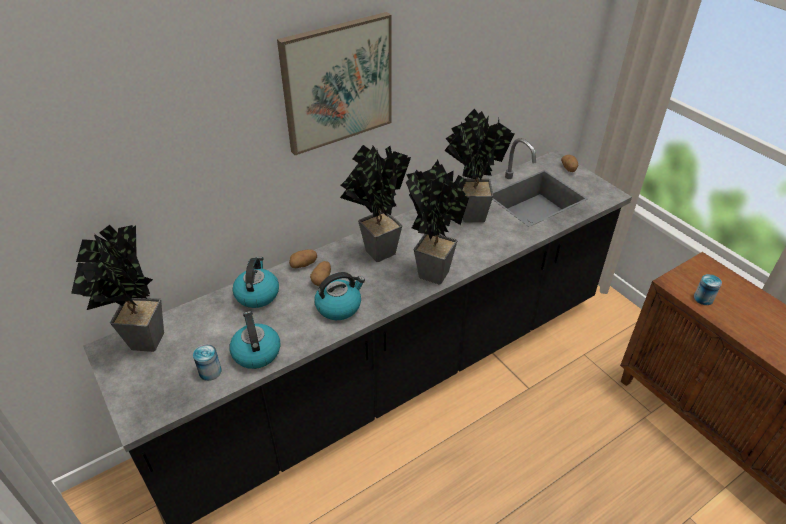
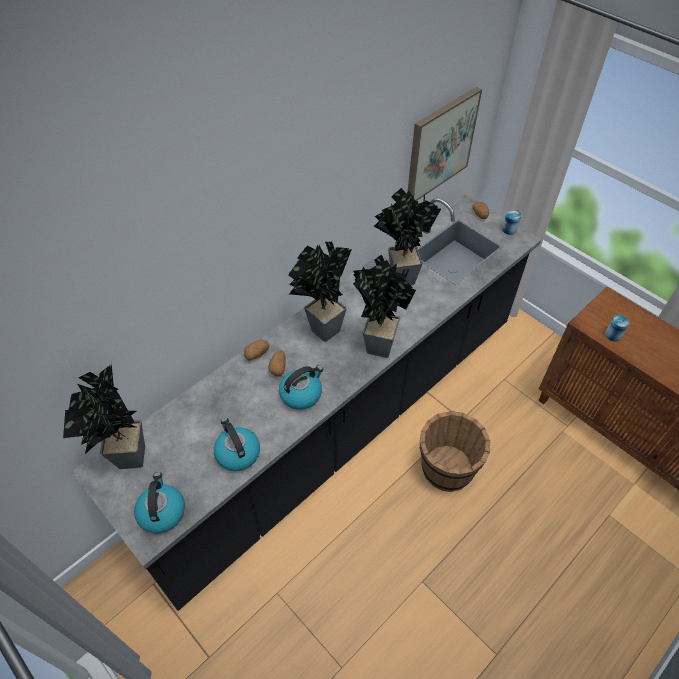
camera: 10 degrees left, 10 degrees up
can [193,344,221,381] -> can moved to [502,210,522,235]
kettle [232,257,279,308] -> kettle moved to [134,472,185,533]
picture [277,12,392,155] -> picture moved to [408,87,482,201]
none -> brown bucket [420,411,490,492]

